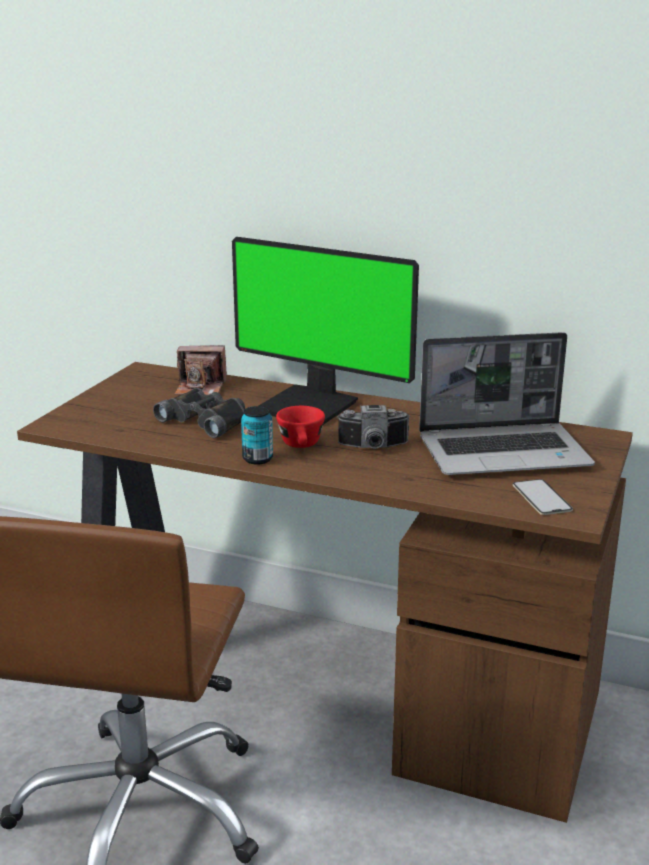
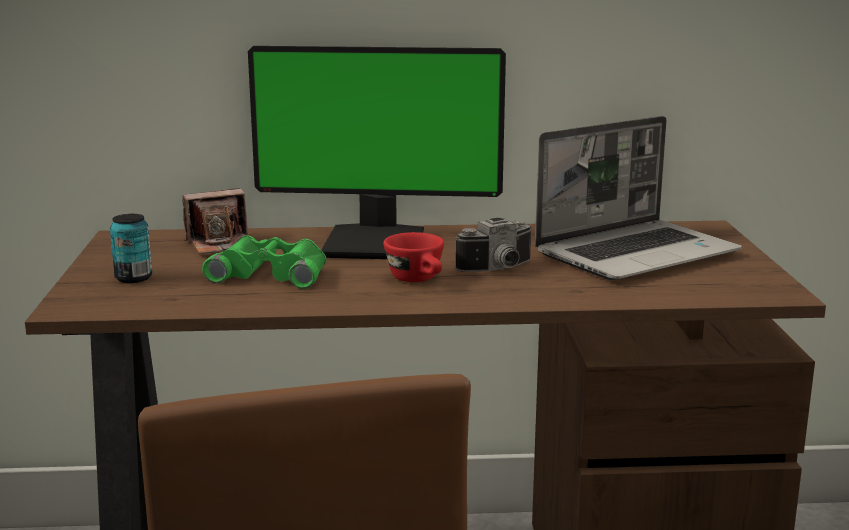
camera: 25 degrees left, 5 degrees down
black binoculars [153,388,245,438] -> green binoculars [202,235,327,289]
can [241,406,273,465] -> can moved to [110,214,152,283]
phone [513,479,573,515] -> none

